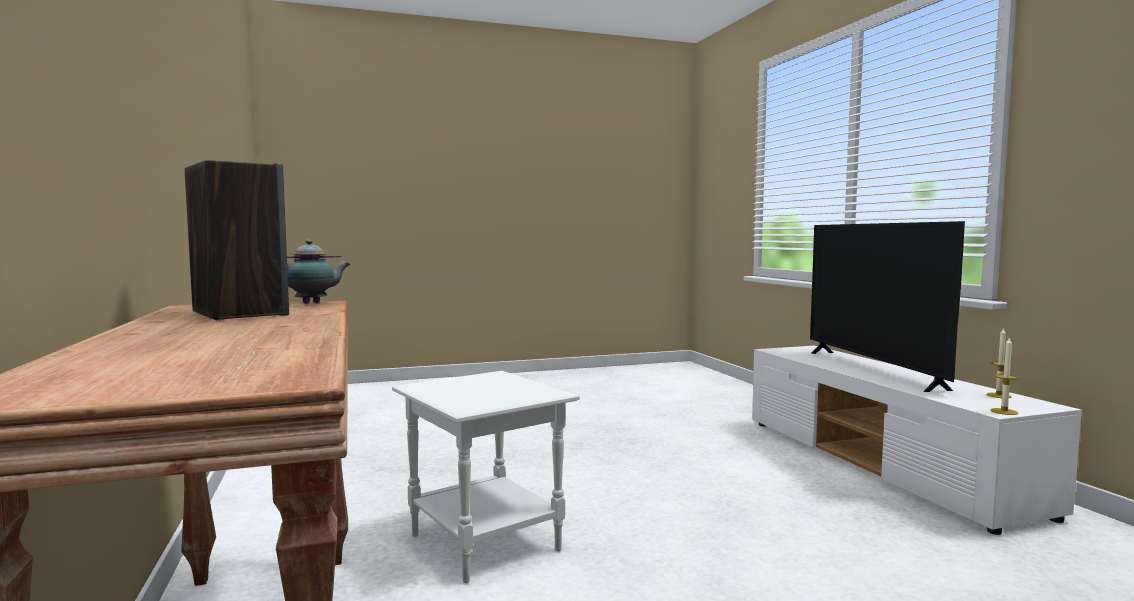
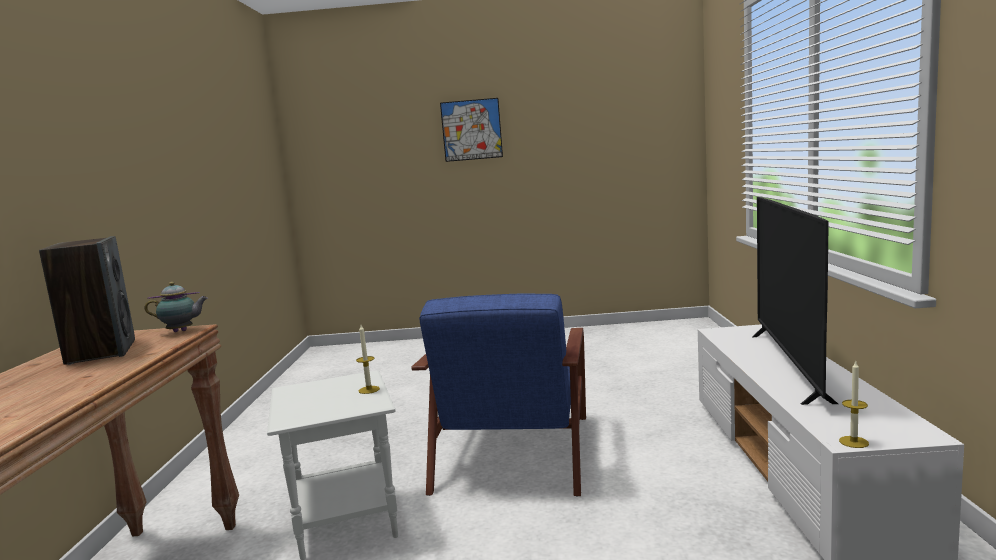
camera: 20 degrees right, 5 degrees up
candle [986,328,1012,398] -> candle moved to [356,325,380,394]
none -> blue armchair [411,294,586,497]
none -> picture [440,98,503,162]

